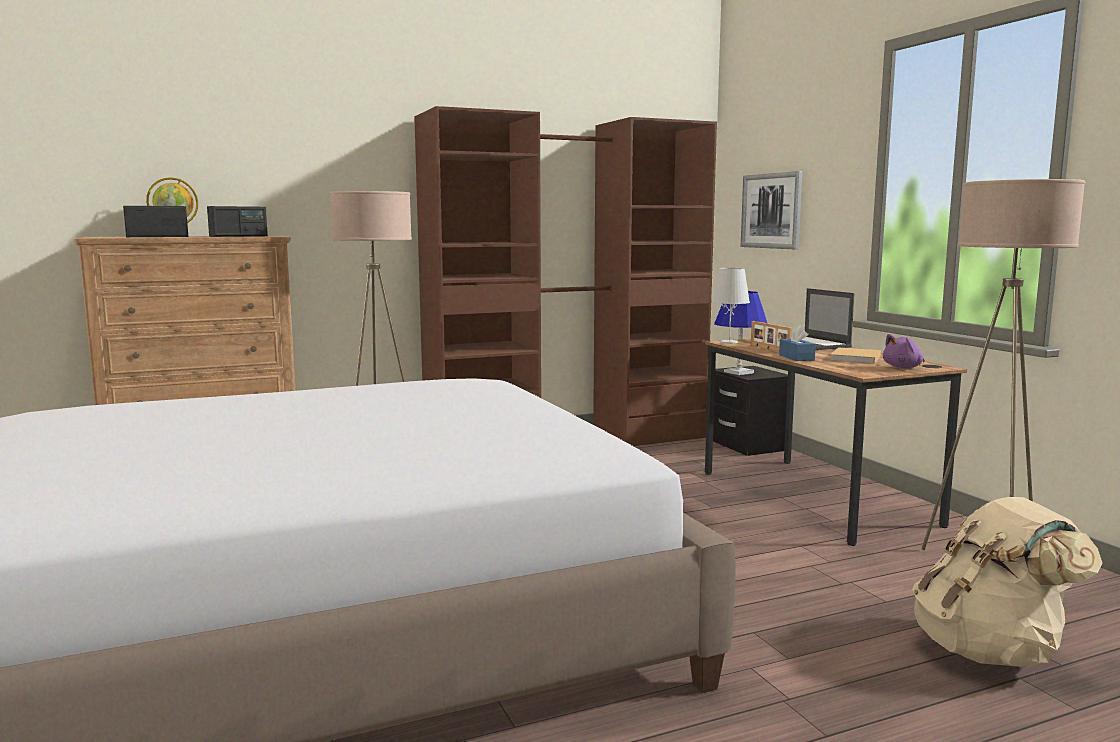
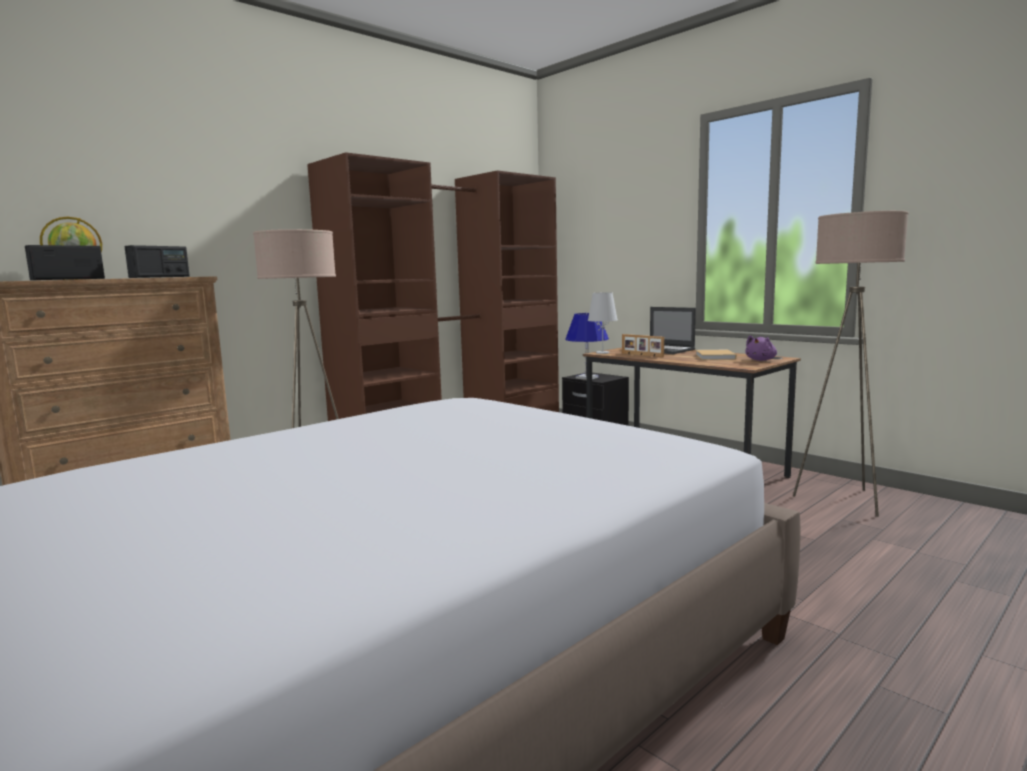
camera: 20 degrees left, 0 degrees up
picture [741,171,802,249] -> none
blue tissue box [779,325,816,361] -> none
beige backpack [912,497,1103,667] -> none

